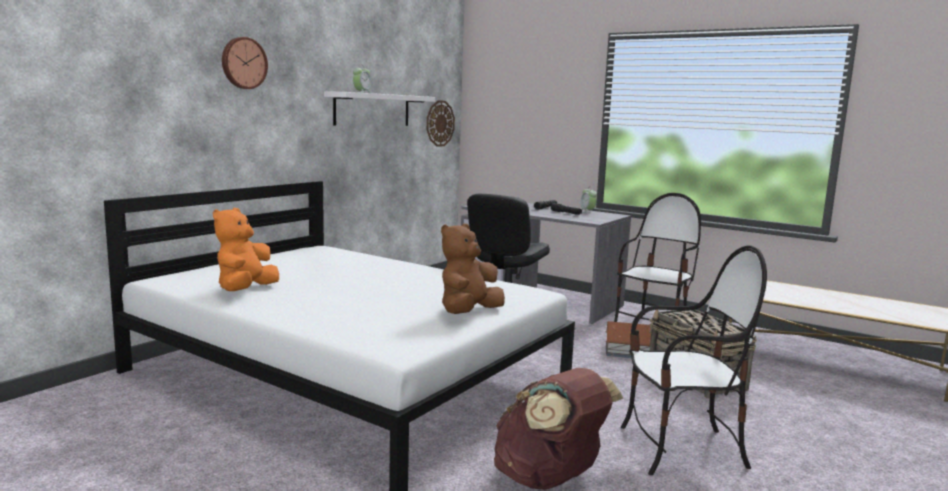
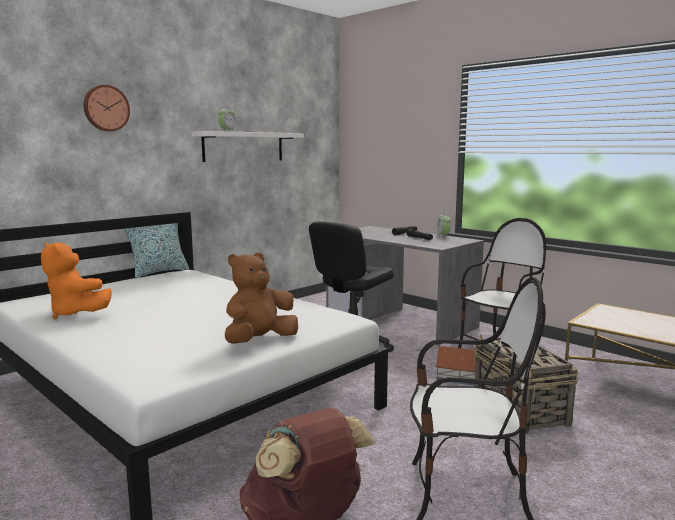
camera: 10 degrees right, 0 degrees up
orange plush toy [213,208,279,291] -> orange plush toy turned 75 degrees counterclockwise [41,242,112,319]
wall clock [427,100,455,147] -> none
none -> pillow [125,223,189,278]

